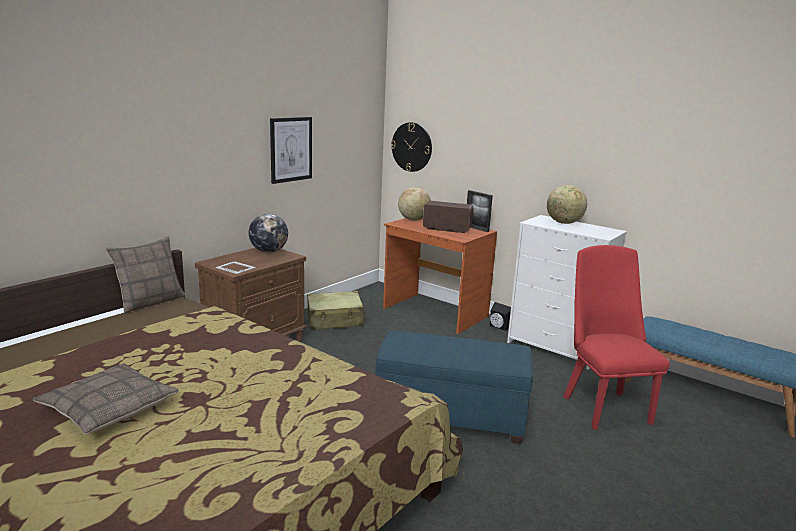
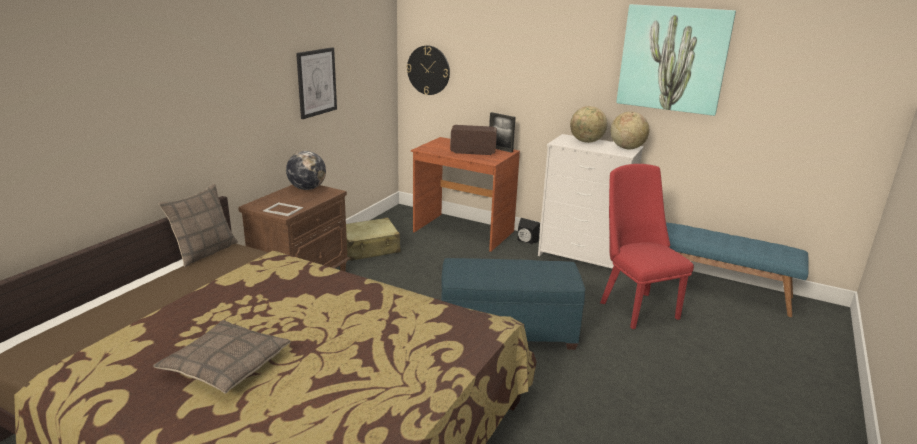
camera: 10 degrees left, 5 degrees up
globe [398,187,431,221] -> globe moved to [611,111,649,149]
none -> picture [616,4,736,116]

